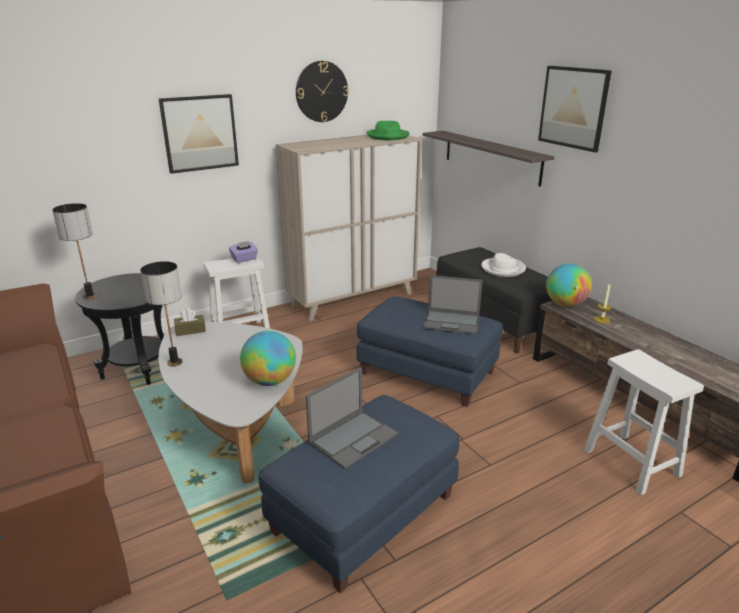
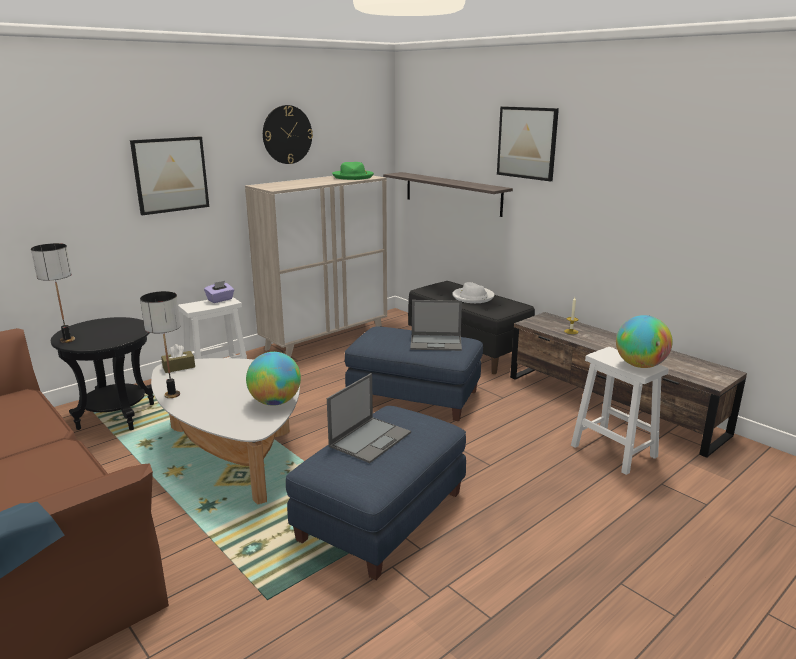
camera: 10 degrees left, 5 degrees down
globe [546,263,592,307] -> globe moved to [616,315,673,368]

